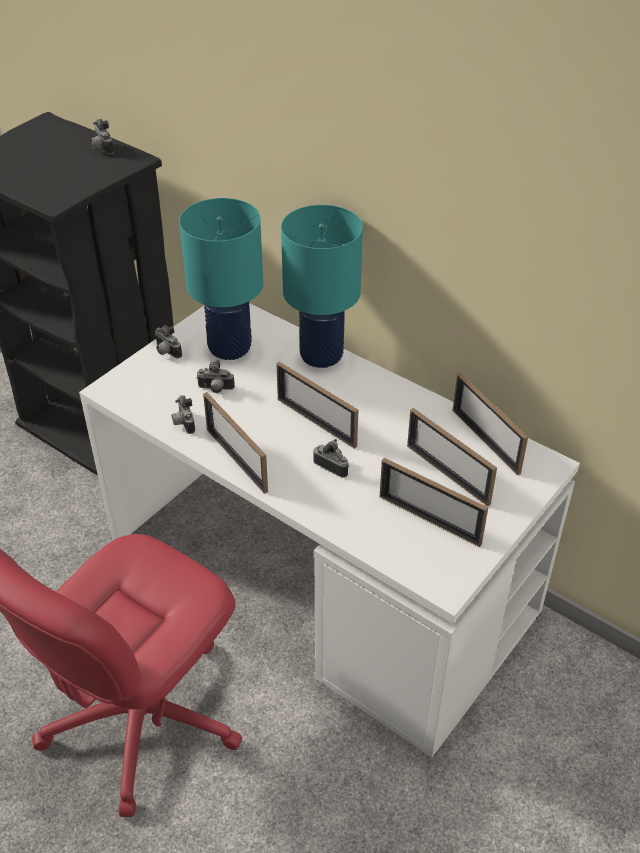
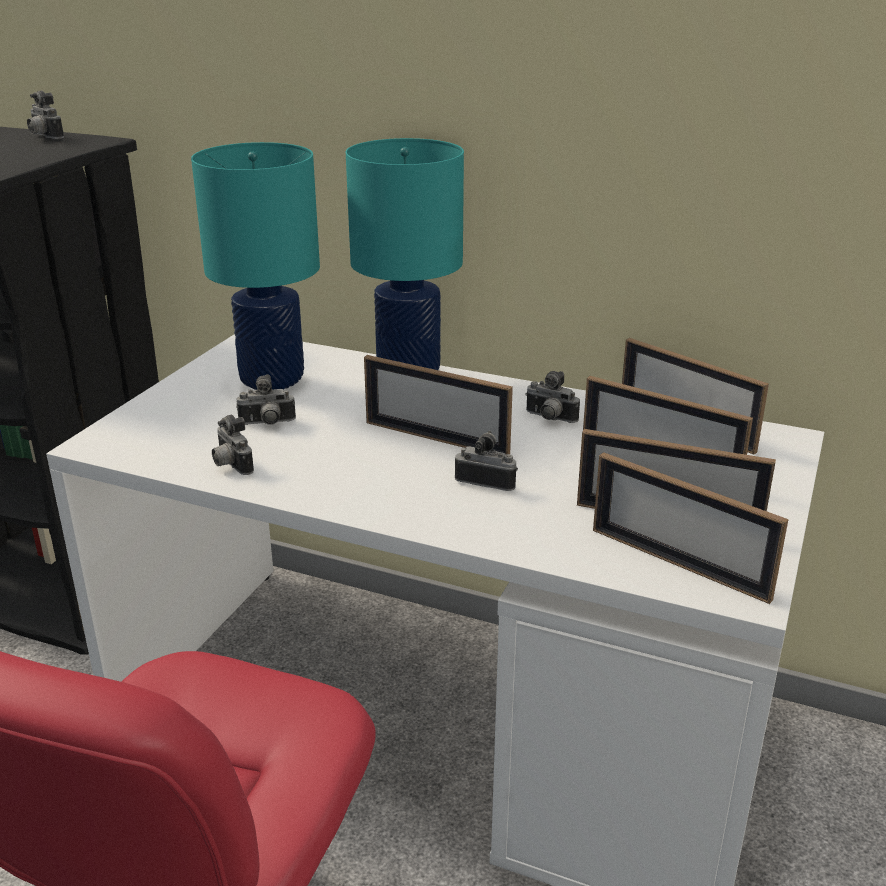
camera: 15 degrees left, 15 degrees down
camera [155,325,182,358] -> camera moved to [525,371,580,423]
picture frame [203,392,268,494] -> picture frame moved to [593,452,789,604]

